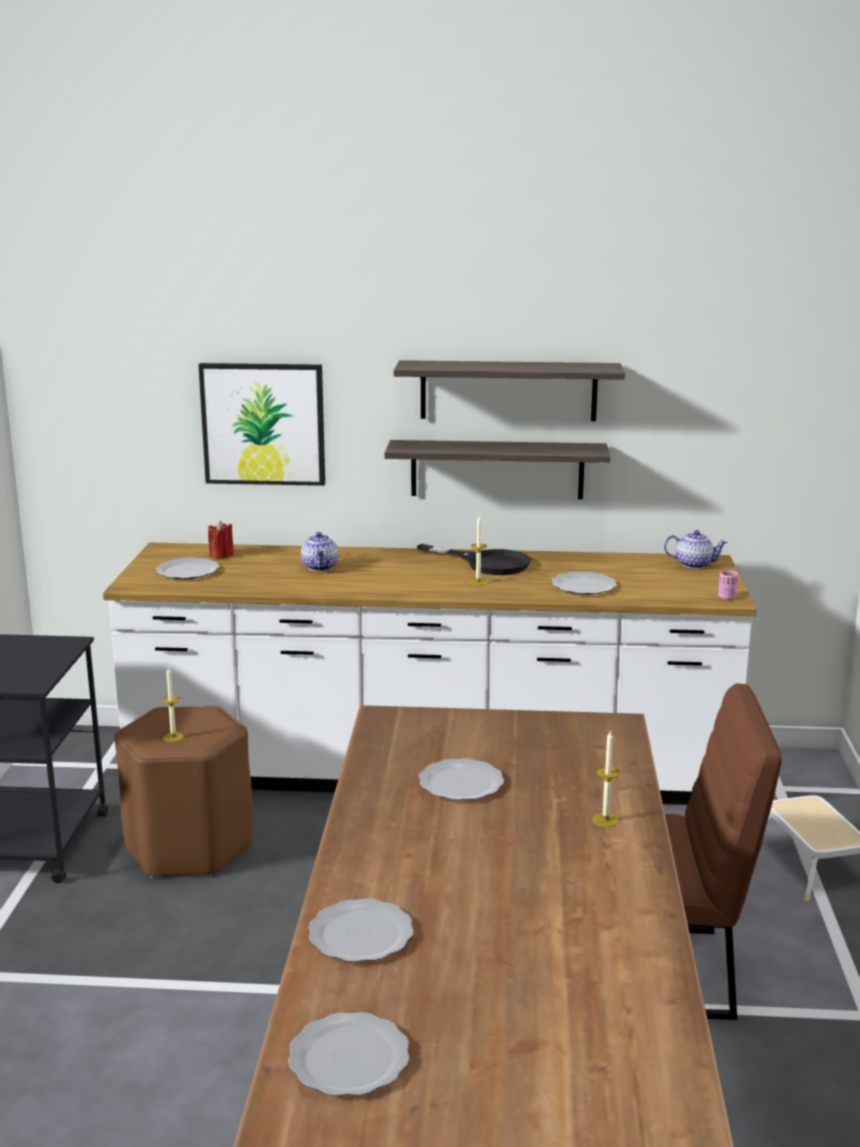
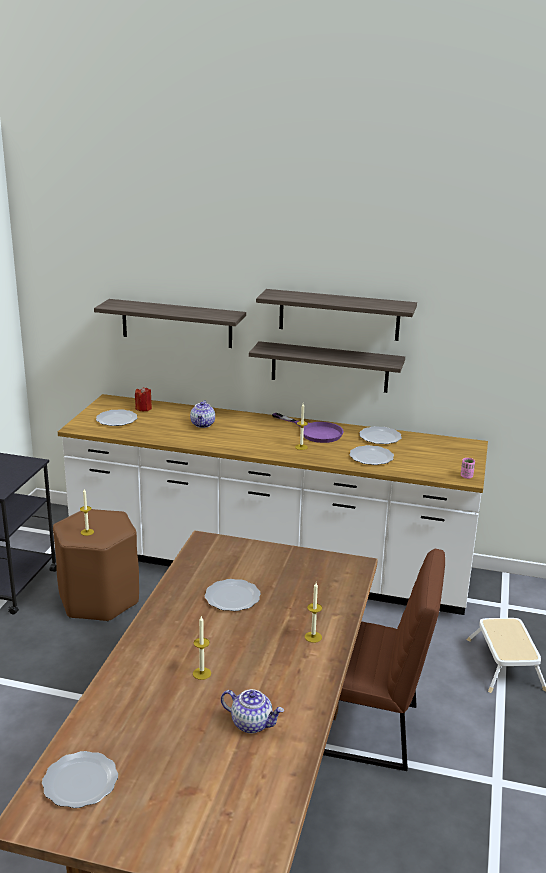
camera: 10 degrees right, 5 degrees up
picture [198,363,325,486] -> shelf [94,299,246,348]
plate [308,898,414,962] -> plate moved to [359,426,402,444]
black frying pan [417,544,531,575] -> purple frying pan [272,413,344,443]
teapot [664,530,728,569] -> teapot moved to [221,689,284,734]
none -> candle [193,616,211,680]

